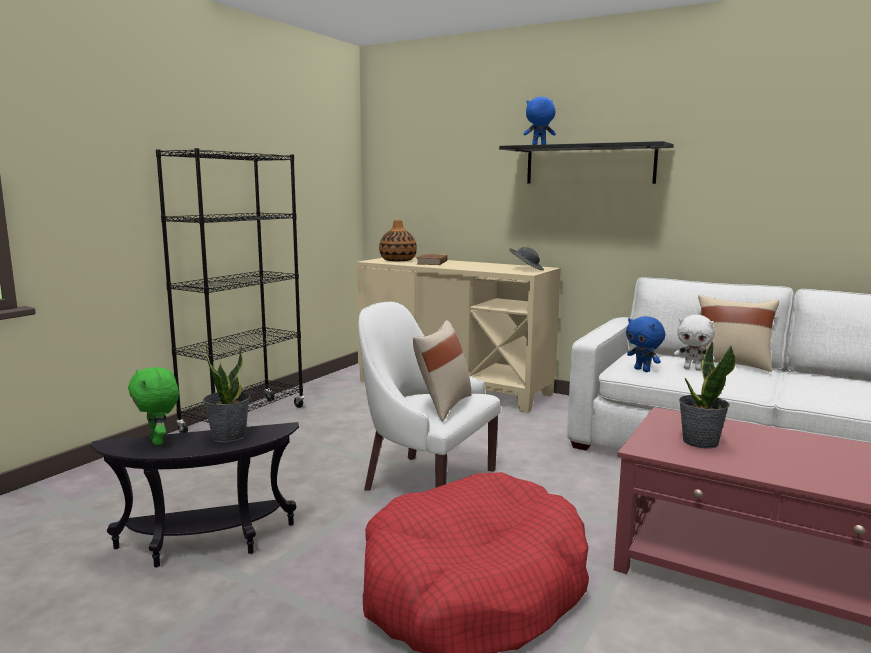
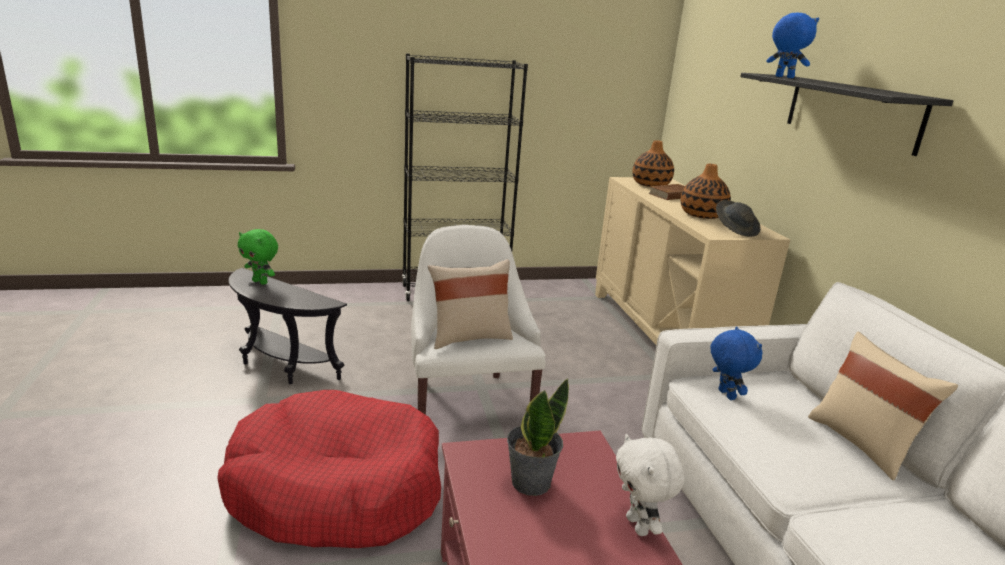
camera: 45 degrees right, 10 degrees up
green plush toy [128,367,179,446] -> green plush toy turned 75 degrees counterclockwise [238,229,278,285]
potted plant [203,344,250,442] -> none
blue plush toy [626,316,666,372] -> blue plush toy turned 150 degrees clockwise [710,326,762,400]
white plush toy [673,315,715,371] -> white plush toy moved to [616,434,684,536]
none -> vase [681,164,731,219]

